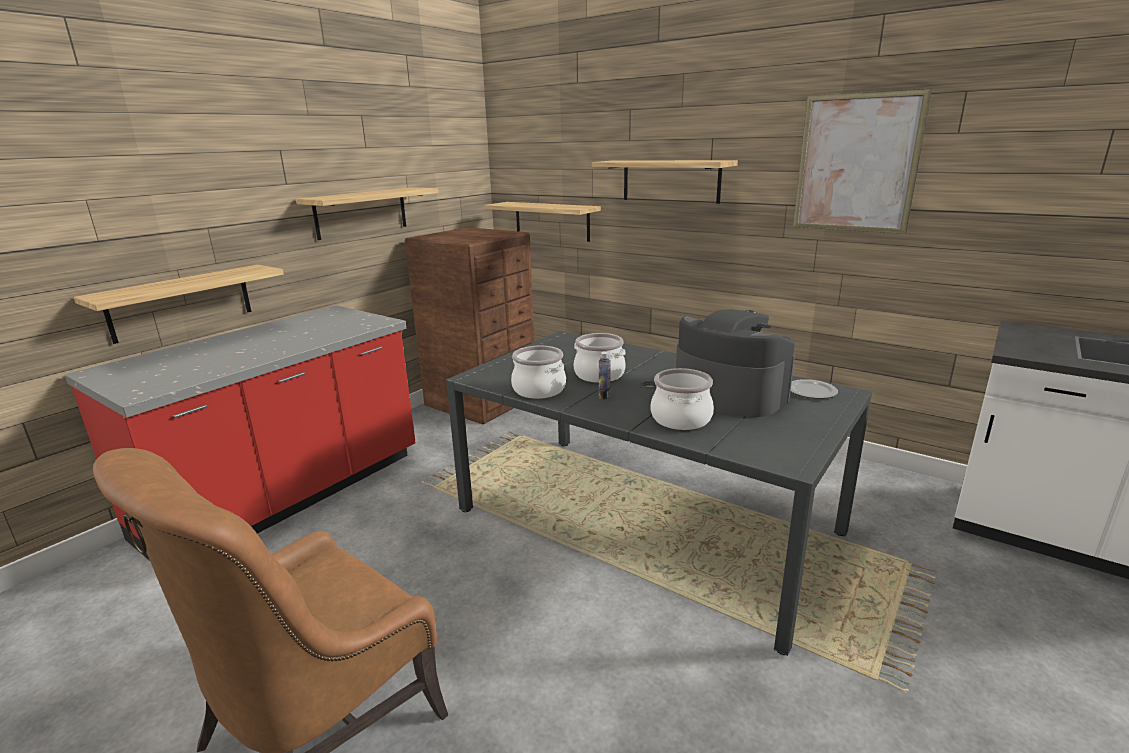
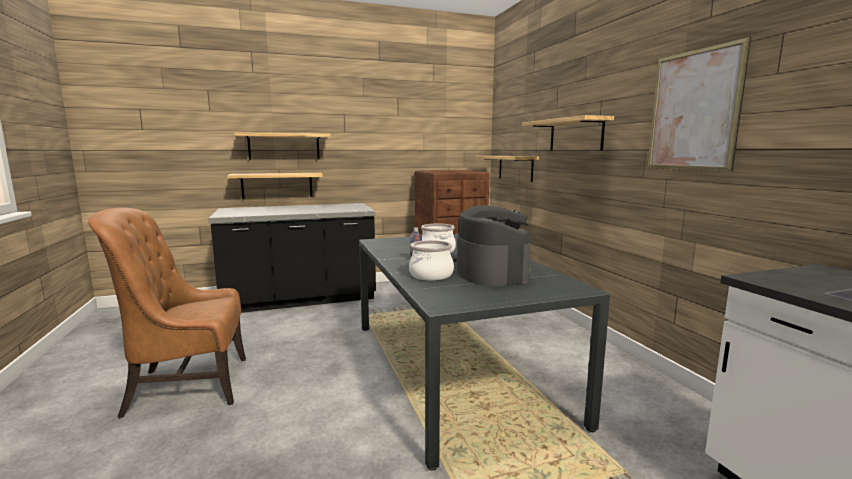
camera: 35 degrees right, 10 degrees down
red counter [65,305,416,561] -> black counter [208,203,376,313]
shelf [296,187,438,240] -> shelf moved to [234,132,331,160]
cooking pot [511,346,566,399] -> none
plate [790,379,838,399] -> none

